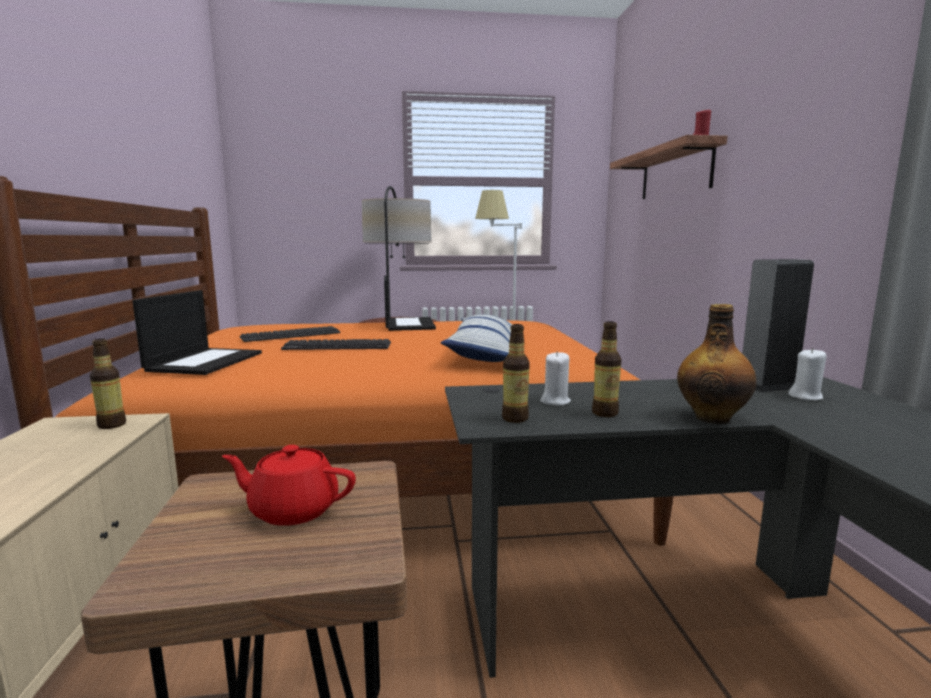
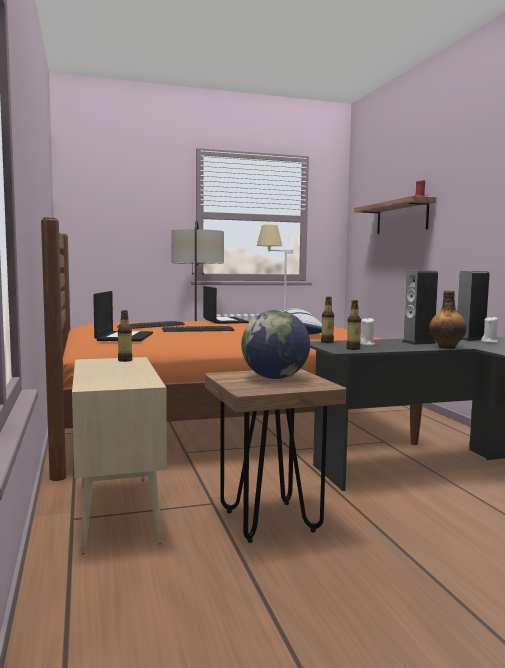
camera: 10 degrees left, 5 degrees down
red teapot [222,445,356,526] -> globe [241,310,310,379]
bottle [592,321,622,417] -> bottle moved to [321,297,334,343]
none -> speaker [402,271,438,345]

